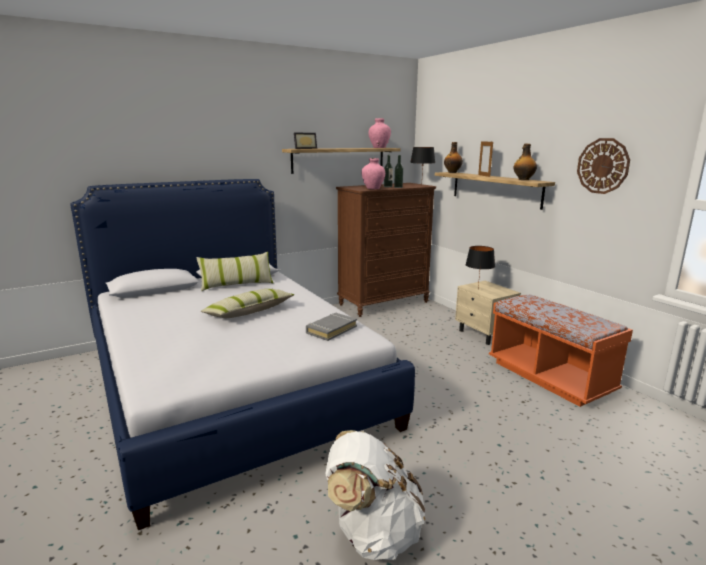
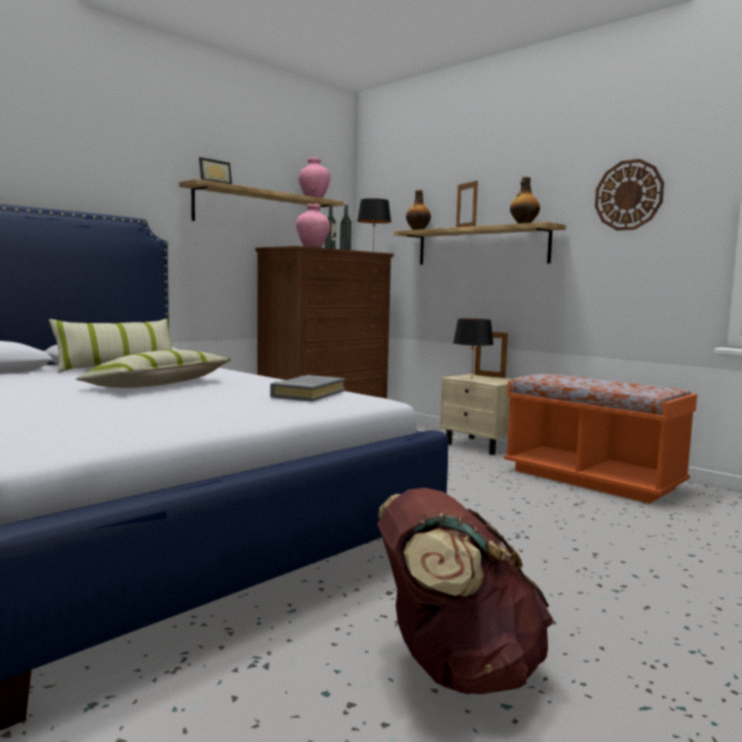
camera: 15 degrees left, 10 degrees down
white backpack [325,430,425,560] -> brown backpack [378,488,554,694]
none -> picture frame [474,331,508,378]

